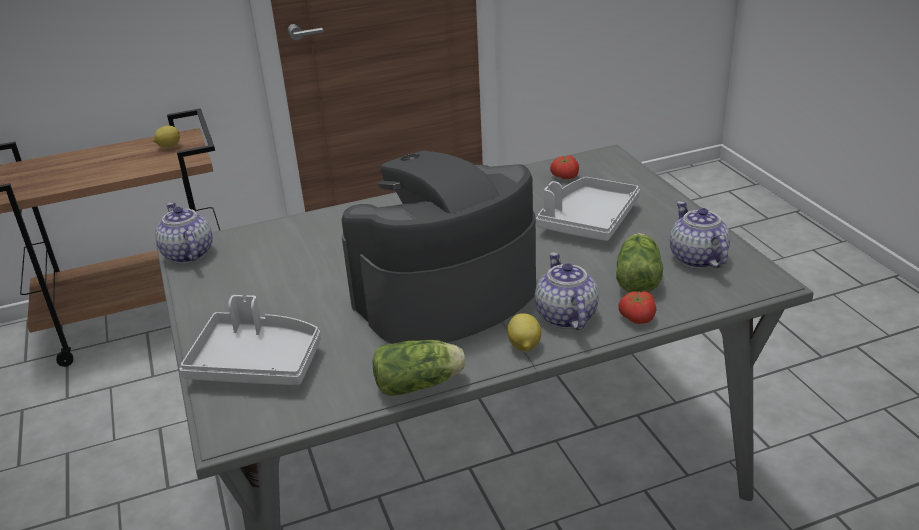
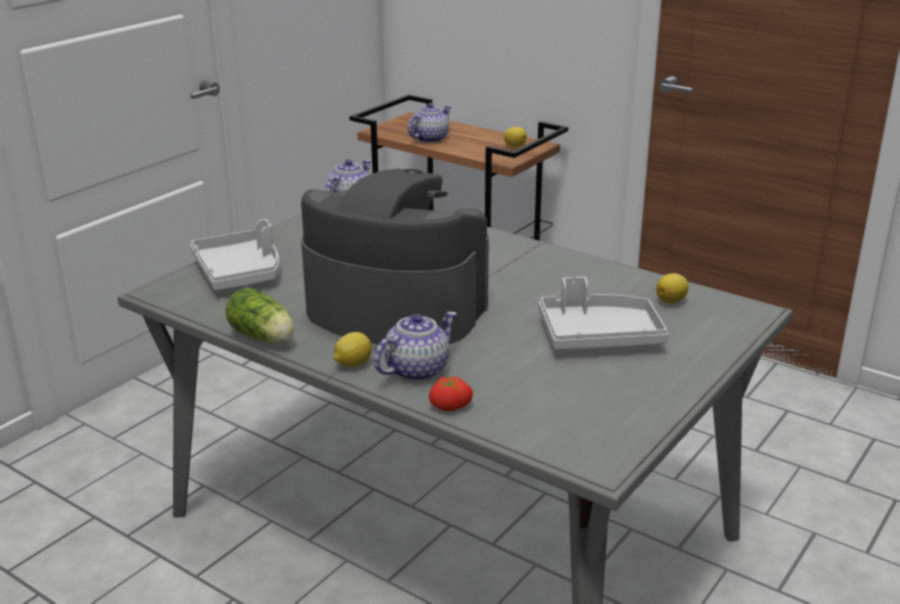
camera: 55 degrees right, 5 degrees down
tomato [550,156,579,179] -> lemon [656,273,689,304]
lettuce [616,233,663,293] -> none
teapot [670,201,730,269] -> teapot moved to [408,103,452,143]

